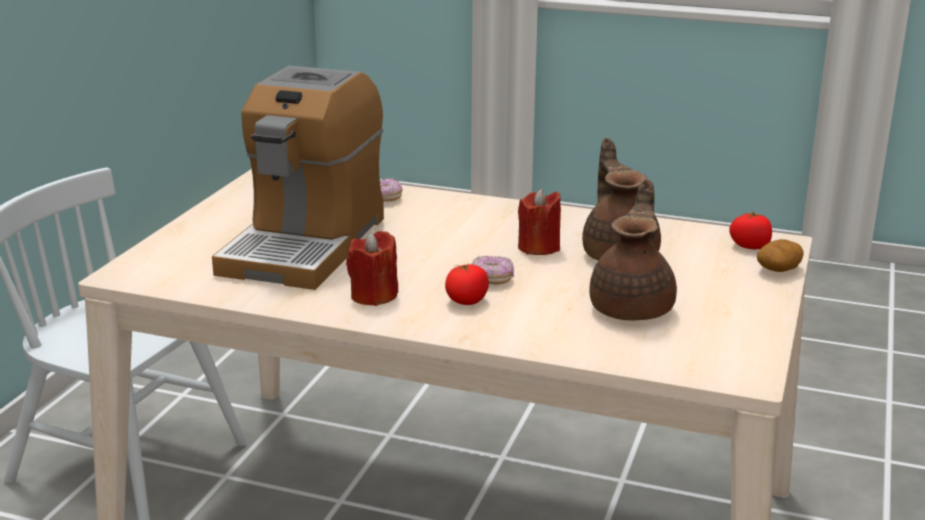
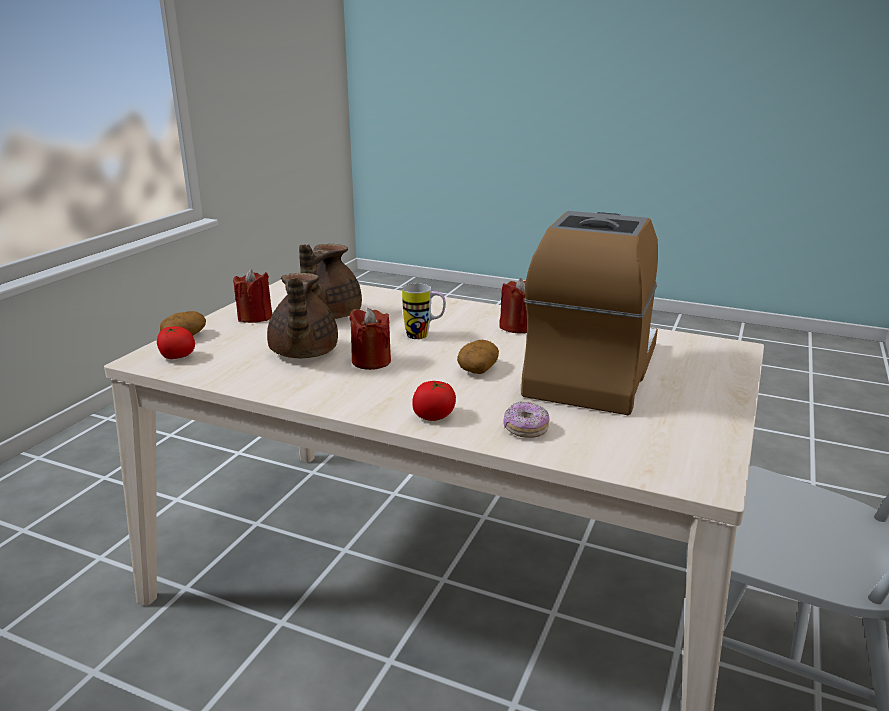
camera: 175 degrees left, 0 degrees up
tomato [445,264,489,305] -> tomato moved to [412,381,456,421]
donut [471,256,514,284] -> mug [402,283,446,339]
none -> red candle [233,268,272,323]
none -> potato [457,340,499,374]

